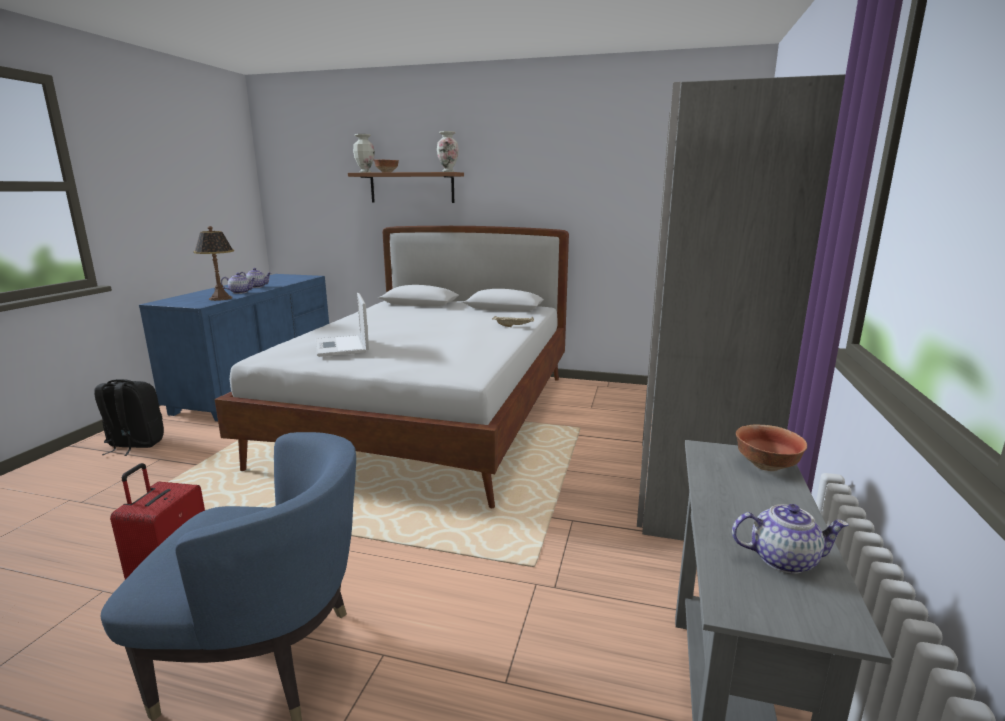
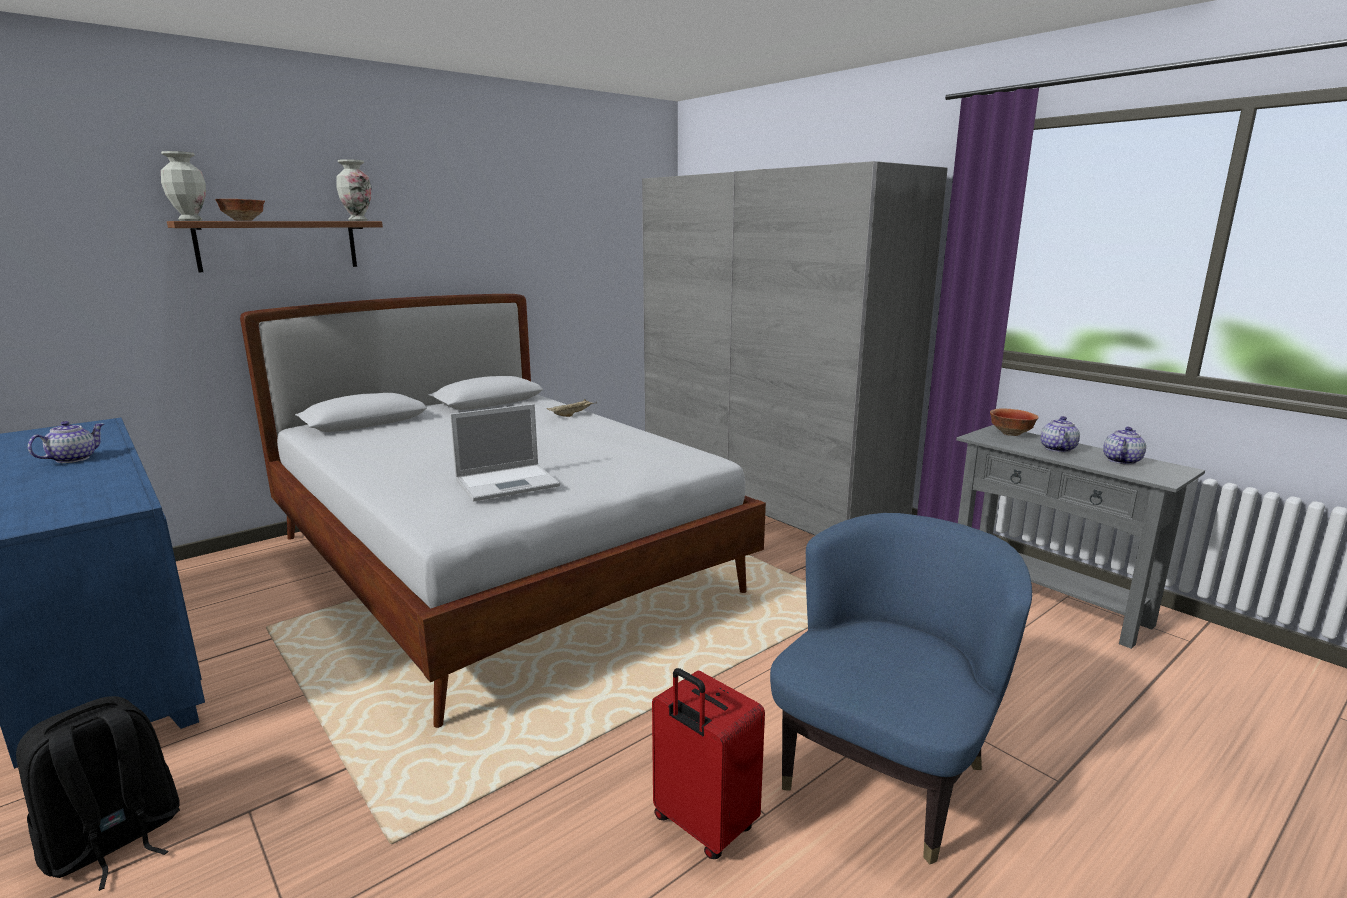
camera: 55 degrees left, 0 degrees up
table lamp [193,226,234,301] -> none
teapot [221,273,256,294] -> teapot moved to [1041,416,1080,452]
laptop [316,293,369,357] -> laptop turned 45 degrees counterclockwise [450,404,560,502]

